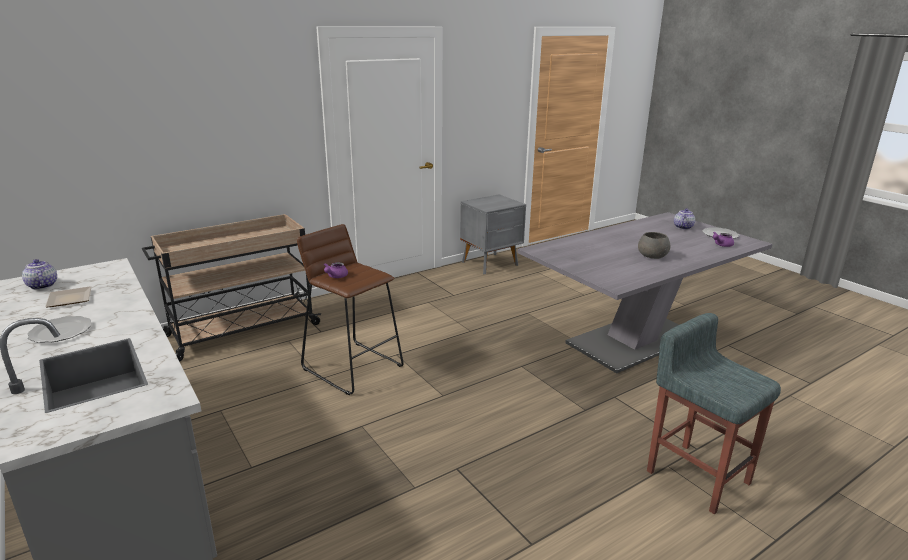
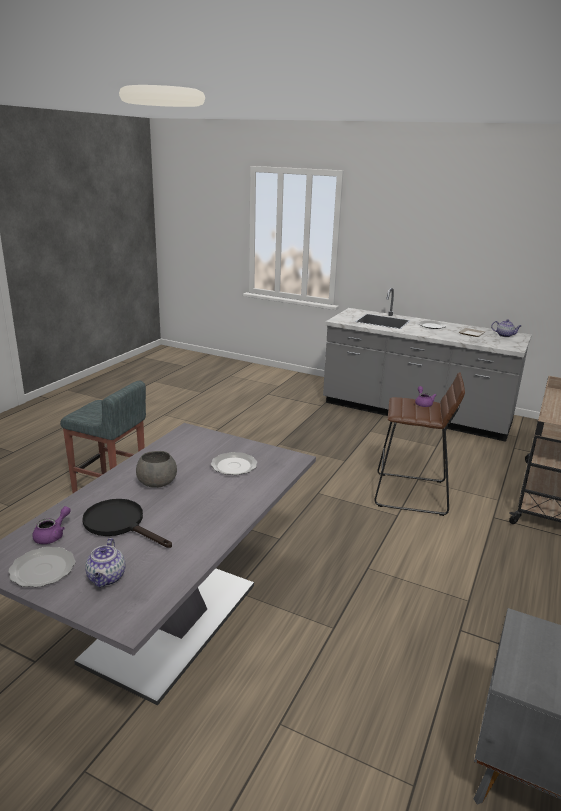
camera: 150 degrees right, 0 degrees up
none -> black frying pan [82,499,172,548]
none -> plate [211,452,258,475]

